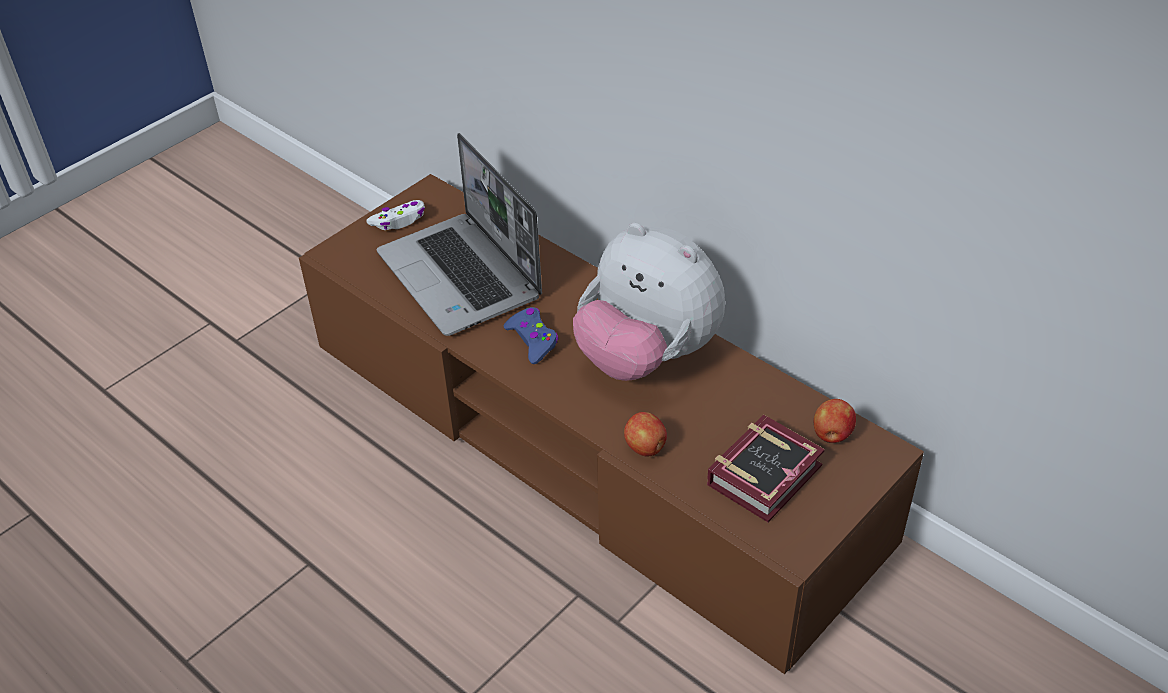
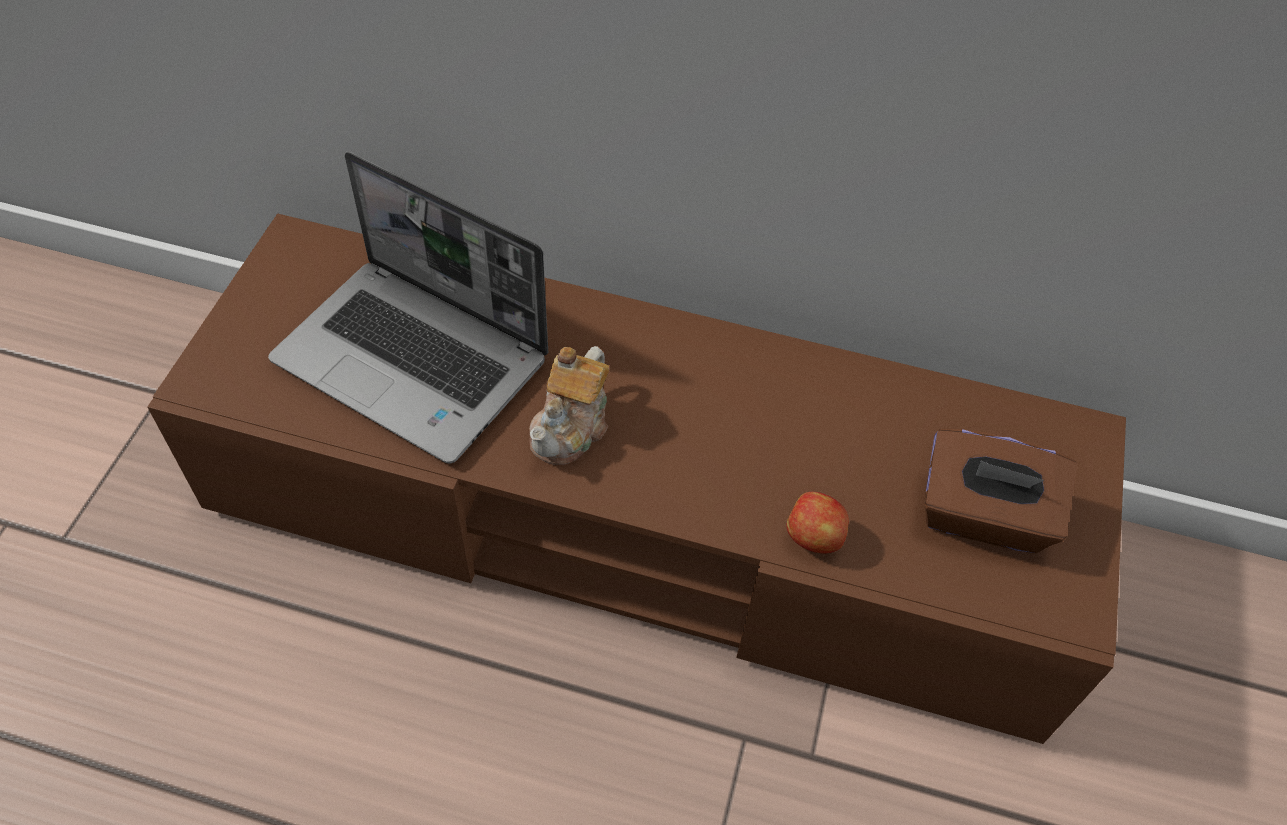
camera: 30 degrees left, 10 degrees up
white game controller [366,200,425,230] -> none
blue game controller [504,307,558,364] -> teapot [529,346,609,465]
plush toy [573,223,725,381] -> none
book [707,415,825,522] -> brown tissue box [924,429,1077,553]
apple [814,399,856,443] -> none

